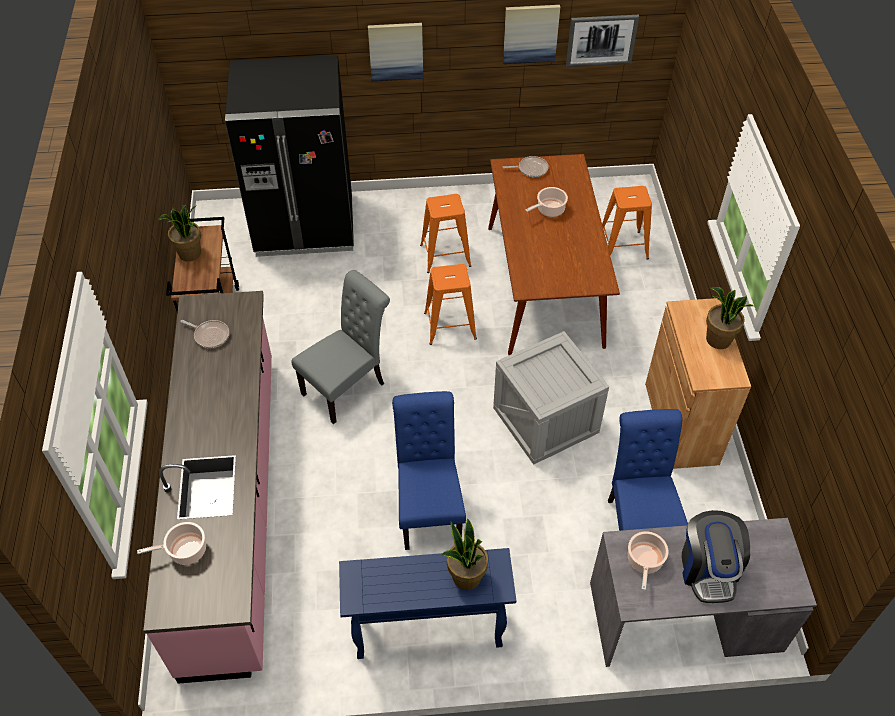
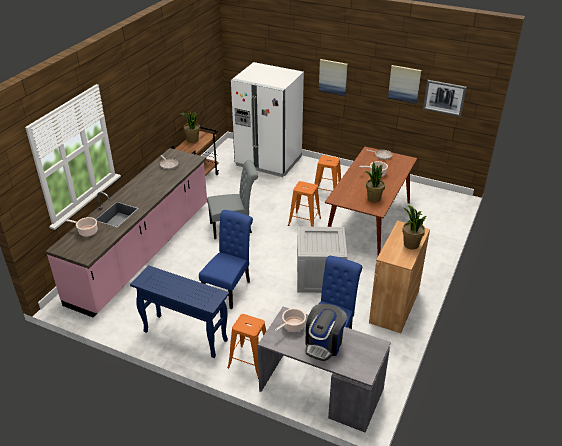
camera: 30 degrees right, 15 degrees down
black fridge [225,55,354,257] -> white fridge [230,62,304,177]
potted plant [442,519,488,590] -> potted plant moved to [365,162,385,203]
orange stool [602,186,652,260] -> orange stool moved to [227,314,266,379]

